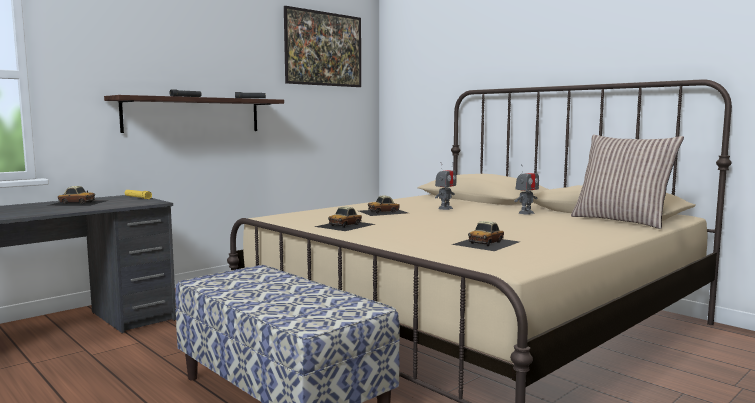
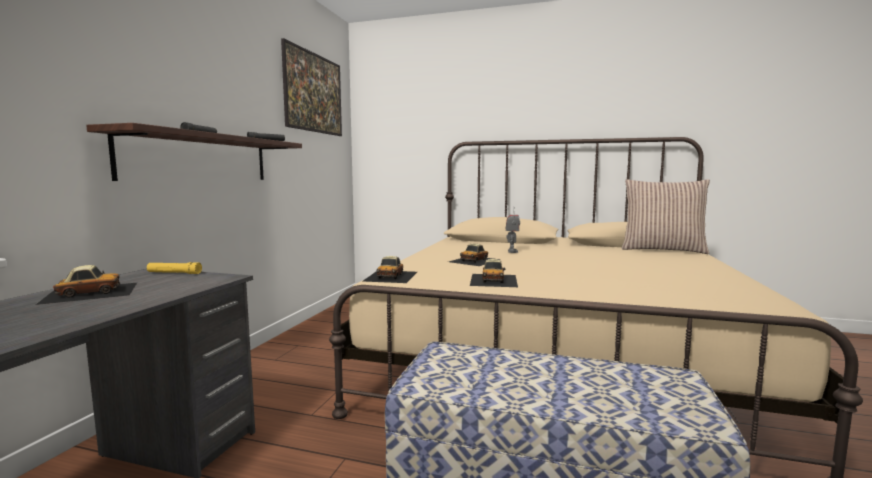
camera: 30 degrees left, 0 degrees up
toy car [451,221,519,251] -> toy car moved to [363,256,417,283]
toy robot [514,164,539,215] -> none

